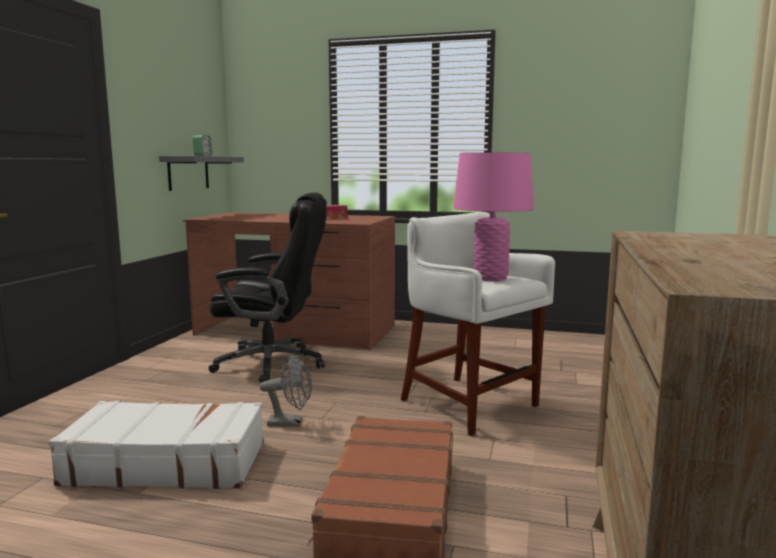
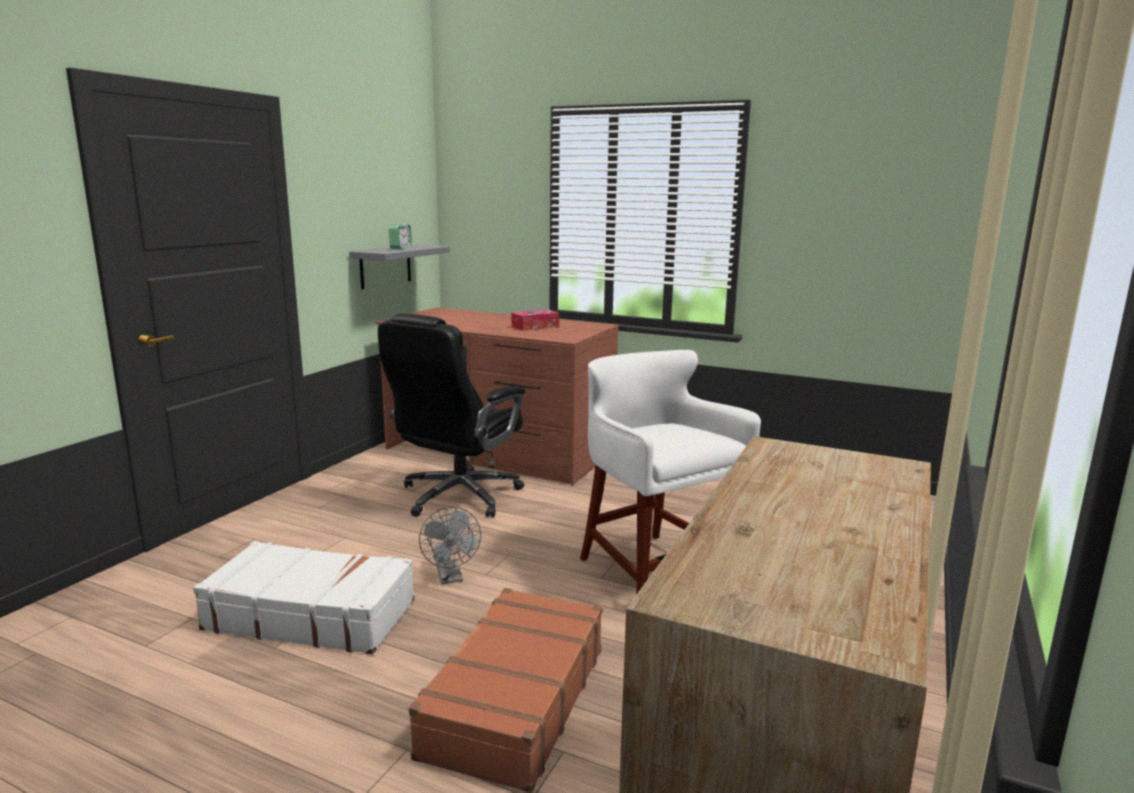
camera: 10 degrees right, 5 degrees up
black office chair [208,192,327,383] -> black office chair turned 105 degrees clockwise [378,313,525,517]
grey fan [260,353,312,427] -> grey fan turned 60 degrees clockwise [419,507,481,584]
pink table lamp [453,152,534,281] -> none

